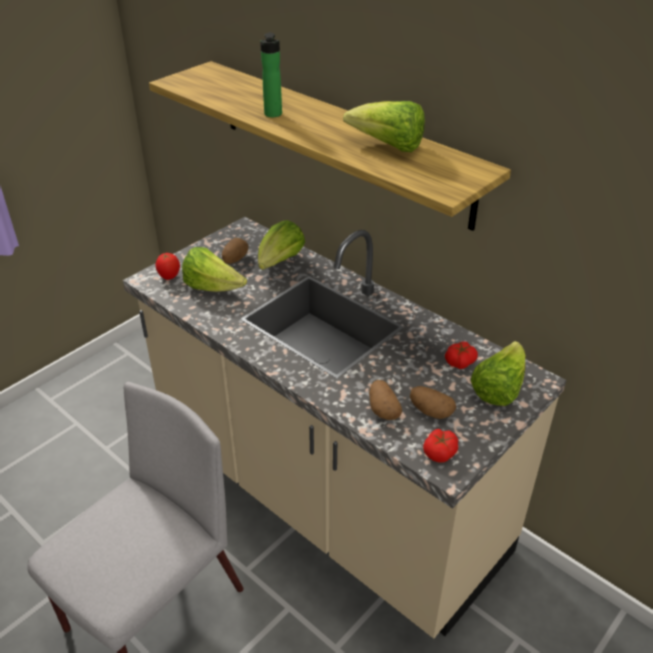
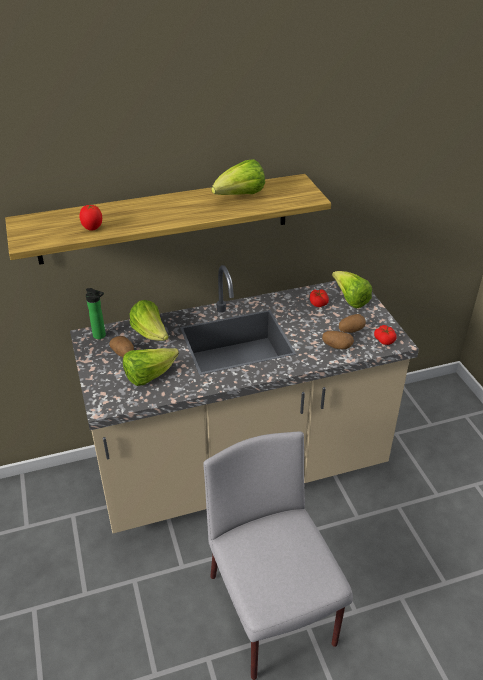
camera: 60 degrees left, 0 degrees up
tomato [156,253,180,280] -> tomato moved to [79,205,102,231]
bottle [260,32,282,117] -> bottle moved to [86,288,106,339]

